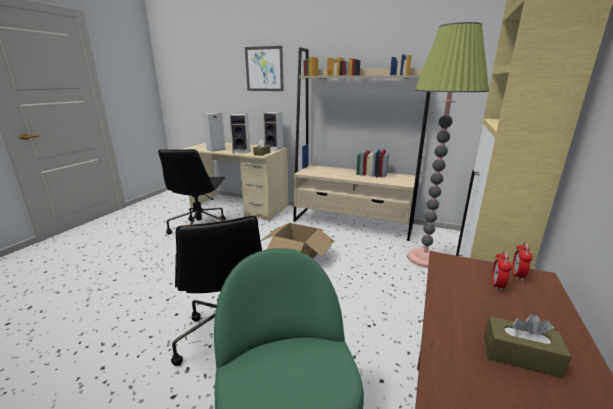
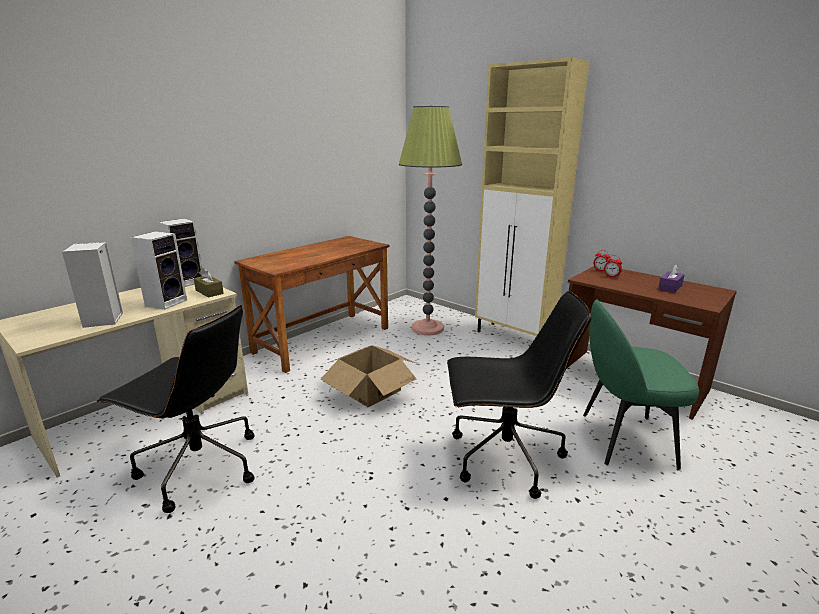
camera: 70 degrees left, 0 degrees up
picture [245,46,284,91] -> none
beige bookcase [293,47,431,241] -> brown desk [235,236,389,373]
brown tissue box [484,314,572,378] -> purple tissue box [658,264,685,293]

